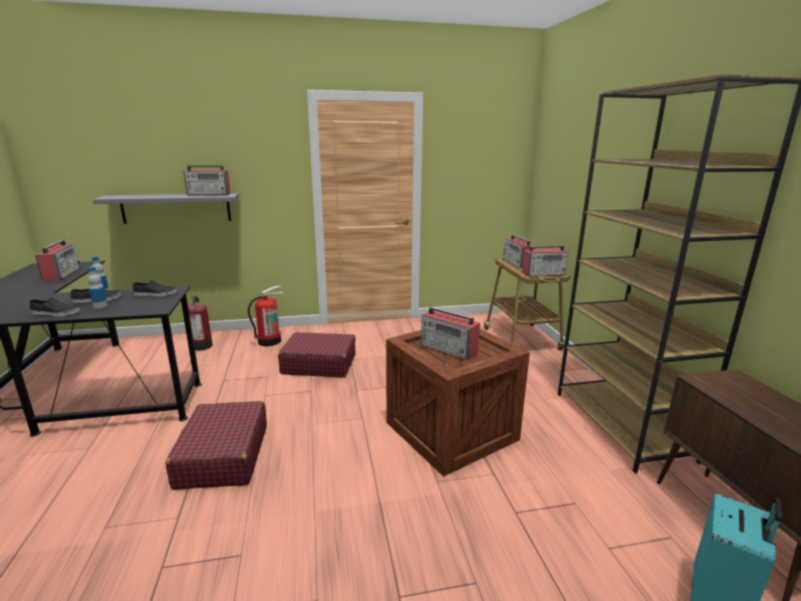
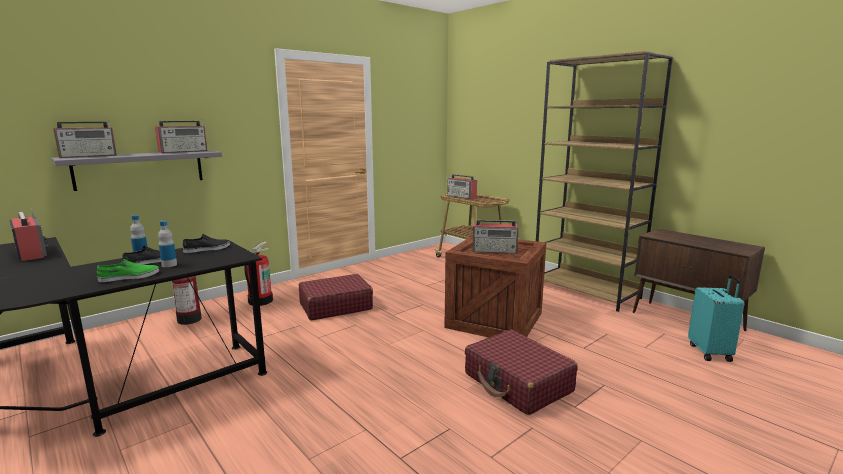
camera: 30 degrees left, 5 degrees down
black shoe [30,297,80,316] -> green shoe [97,259,159,282]
red suitcase [166,401,267,490] -> red suitcase moved to [465,329,578,415]
radio [522,245,568,276] -> radio moved to [53,119,117,158]

